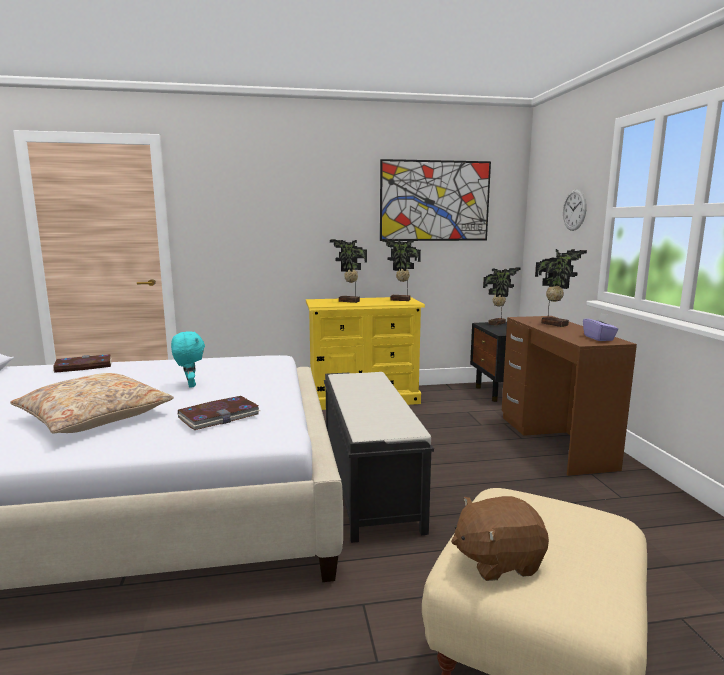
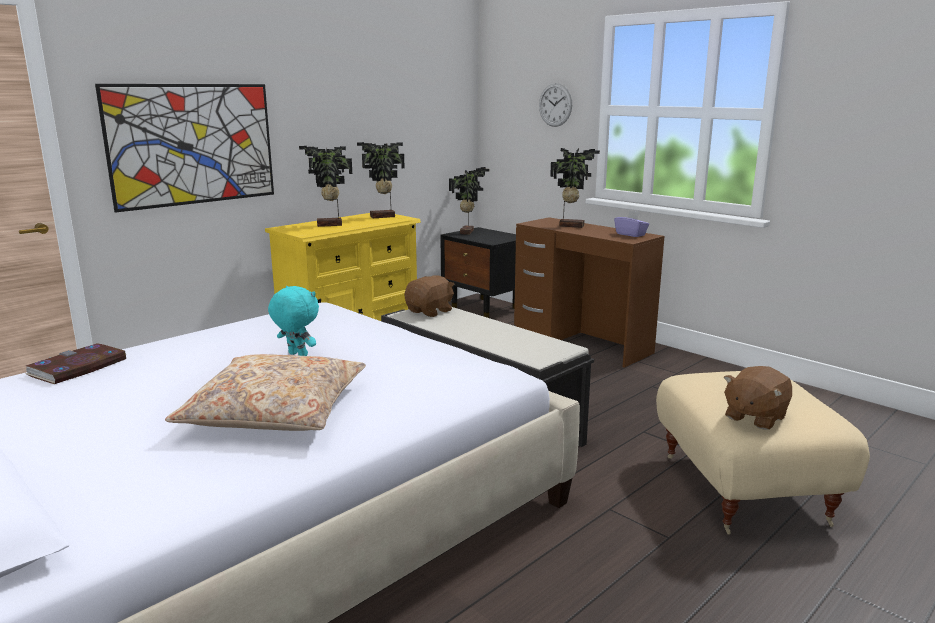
camera: 35 degrees left, 5 degrees up
book [177,396,260,430] -> none
picture [380,159,491,241] -> picture moved to [95,84,274,213]
none -> brown plush toy [404,275,455,317]

